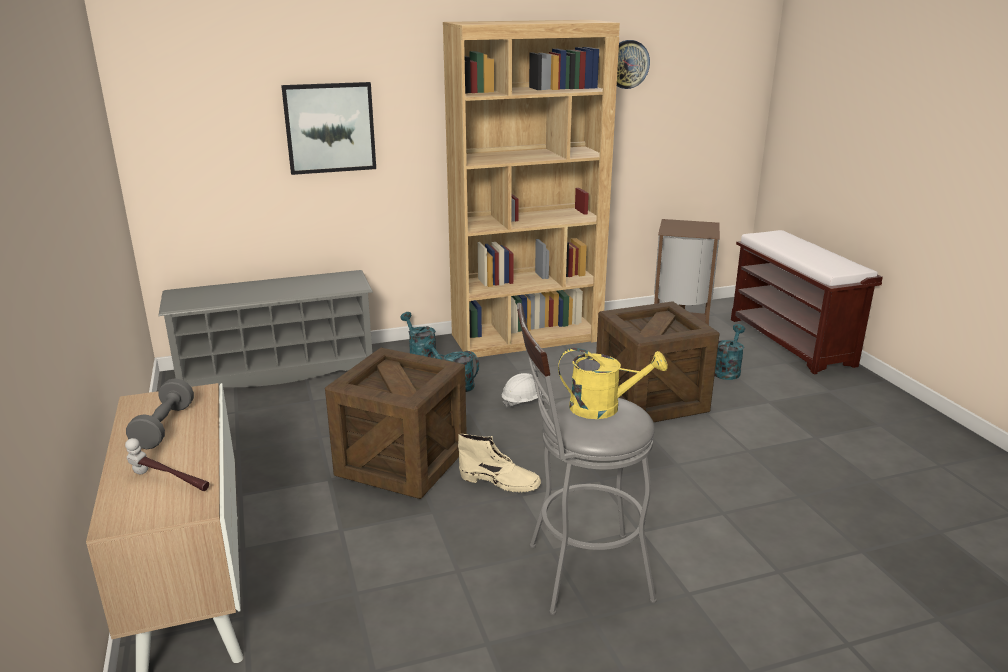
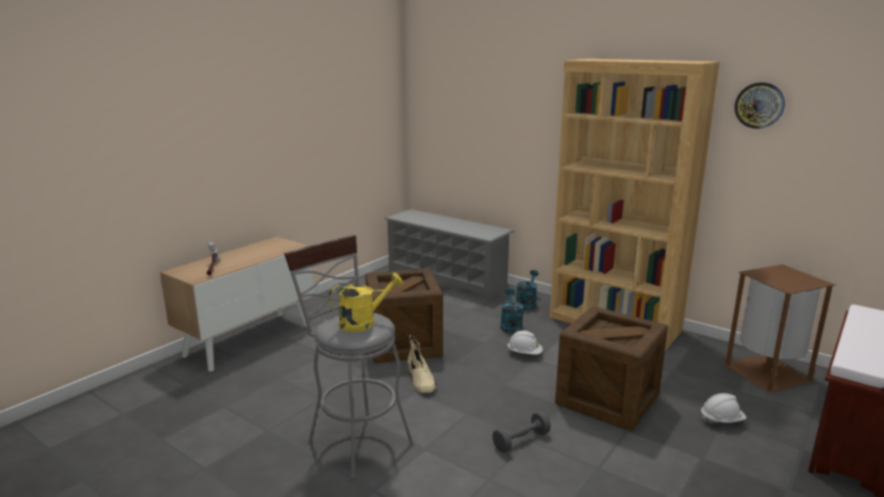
camera: 55 degrees right, 5 degrees down
grey dumbbell [126,378,194,449] -> grey dumbbell moved to [492,411,551,453]
picture [281,82,376,175] -> none
yellow watering can [558,348,668,419] -> yellow watering can turned 90 degrees counterclockwise [329,273,403,332]
turquoise watering can [715,324,745,380] -> white hard hat [701,393,746,423]

